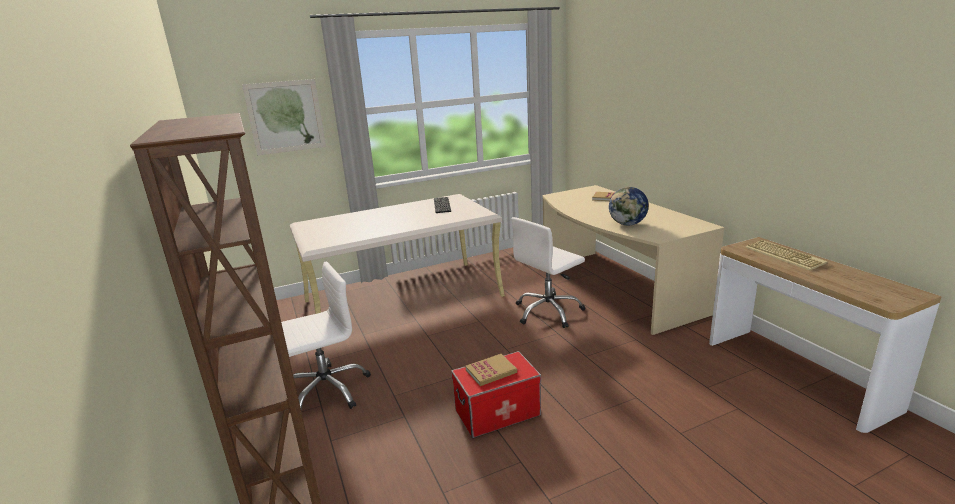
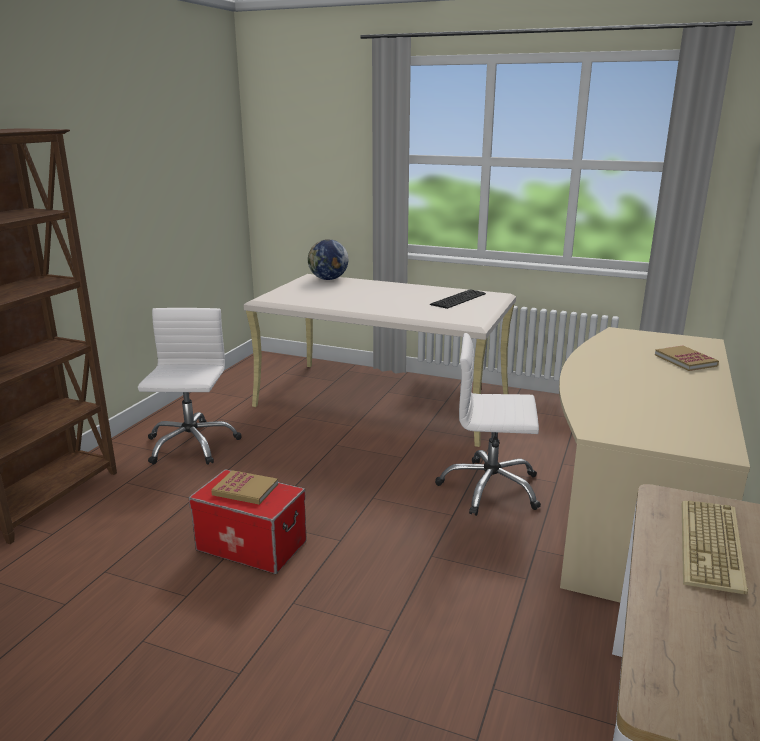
camera: 45 degrees right, 0 degrees up
picture [242,79,326,156] -> none
white office chair [281,261,371,410] -> white office chair turned 105 degrees counterclockwise [138,308,242,465]
globe [609,187,649,225] -> globe moved to [308,239,348,280]

